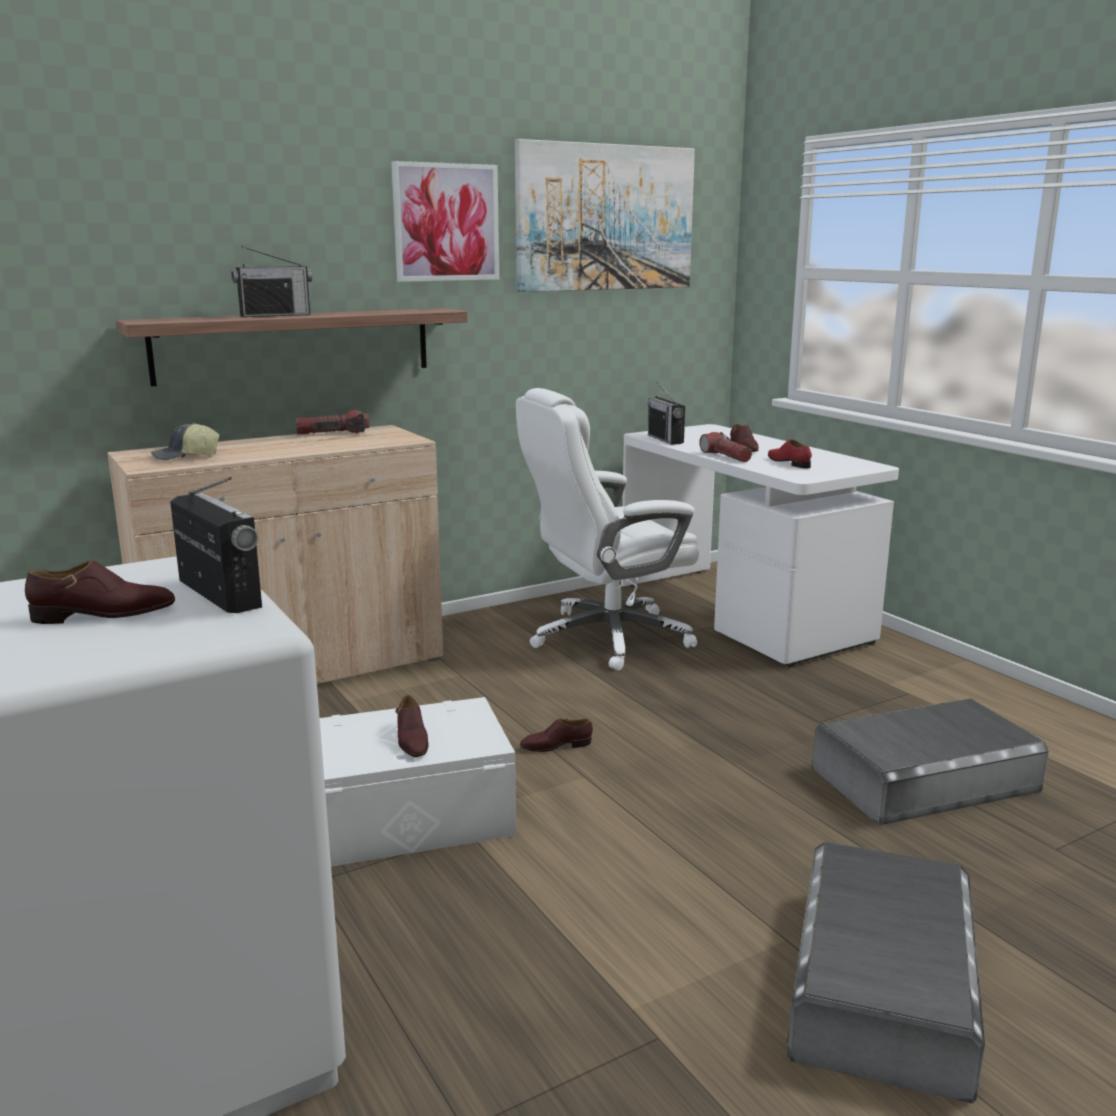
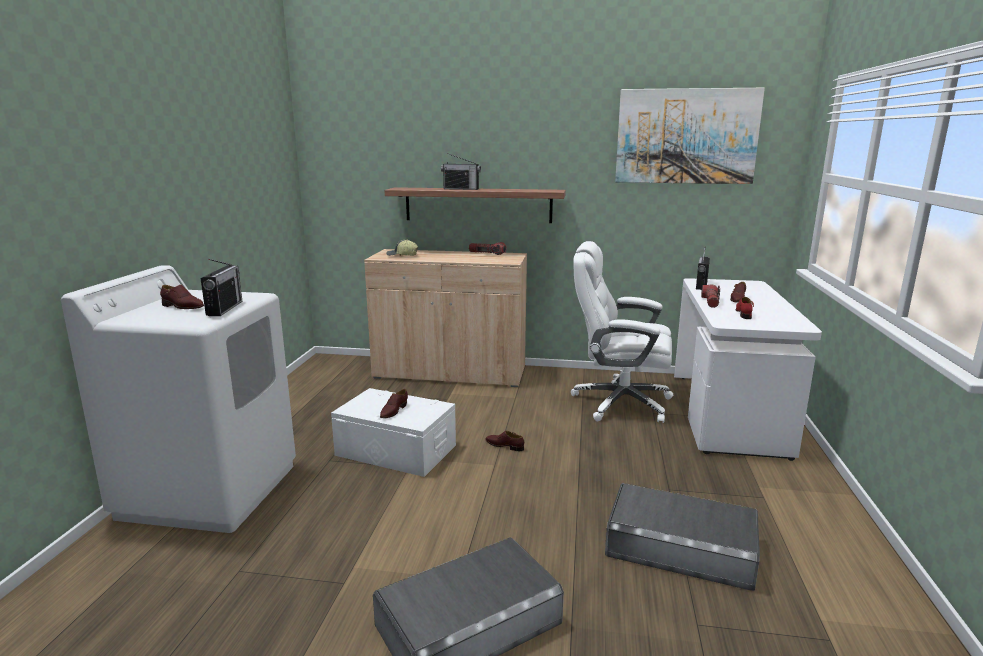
camera: 40 degrees right, 0 degrees up
picture [391,161,499,282] -> none

